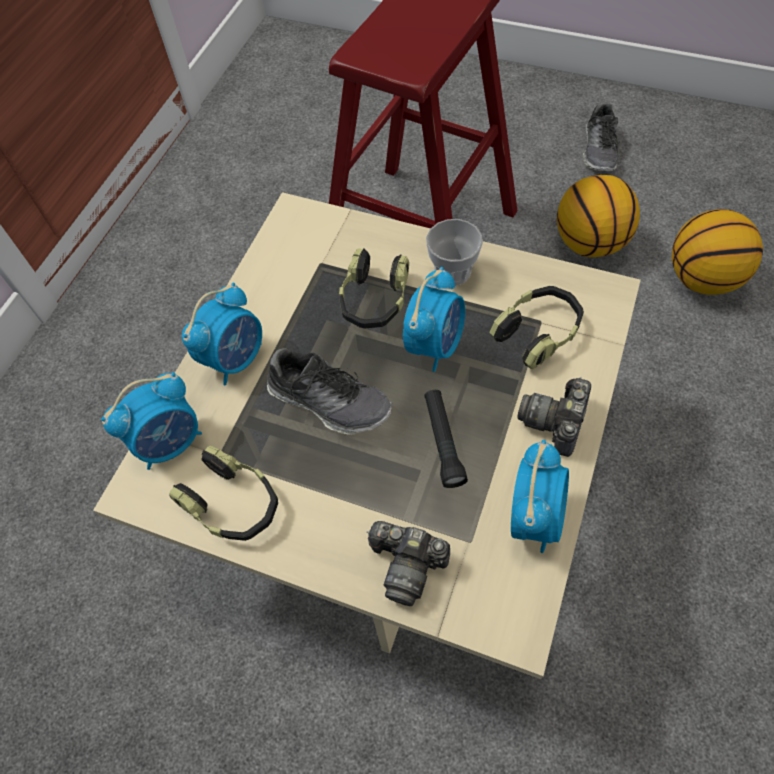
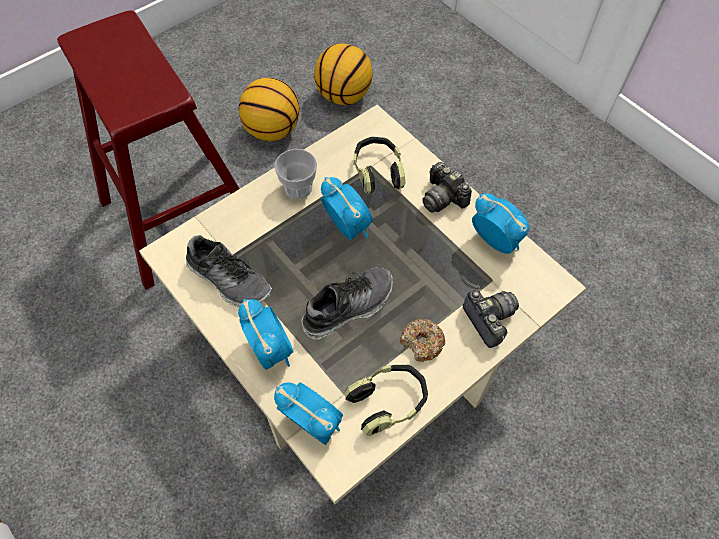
camera: 65 degrees left, 0 degrees up
alarm clock [101,372,202,470] -> alarm clock turned 45 degrees counterclockwise [274,382,343,445]
headphones [339,248,409,329] -> none
camera [367,521,450,606] -> camera turned 75 degrees counterclockwise [463,290,519,348]
black flashlight [424,390,468,488] -> none
shoe [583,103,620,171] -> shoe moved to [186,235,272,307]
none -> donut [400,319,445,362]

